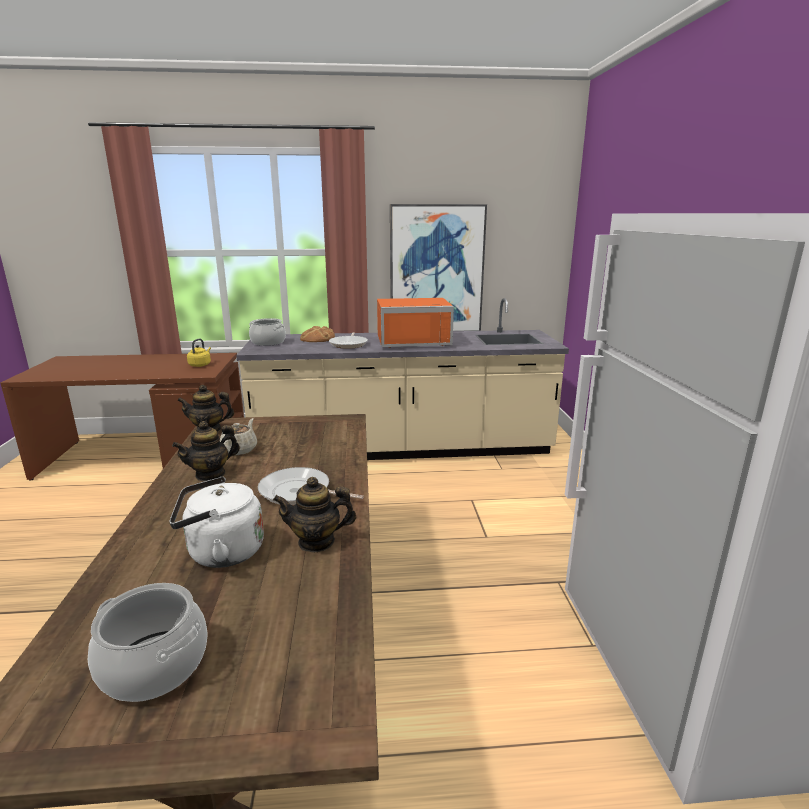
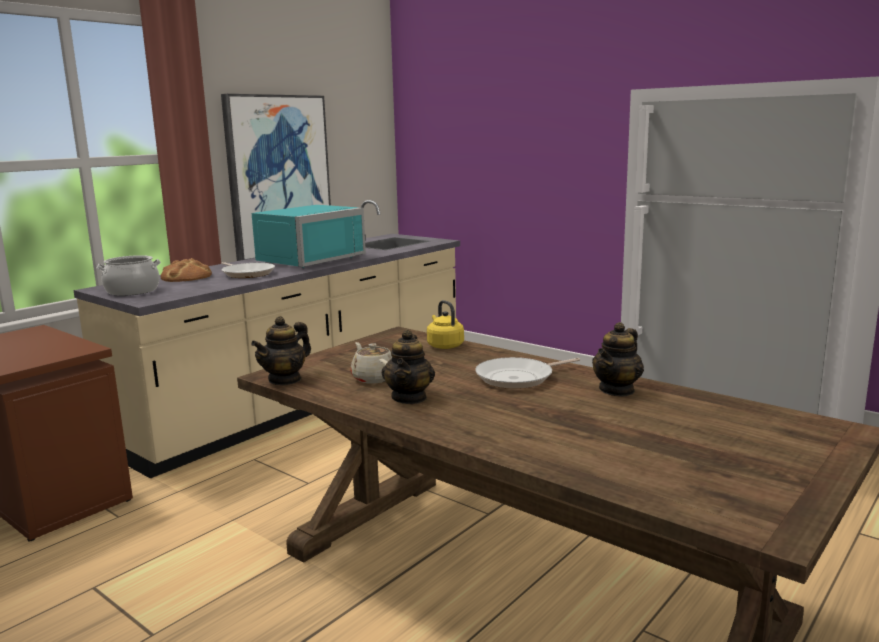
camera: 45 degrees left, 5 degrees down
cooking pot [88,583,208,702] -> none
white kettle [169,477,264,568] -> none
yellow kettle [187,339,211,367] -> yellow kettle moved to [427,300,464,349]
orange microwave [377,298,454,348] -> turquoise microwave [252,205,366,268]

